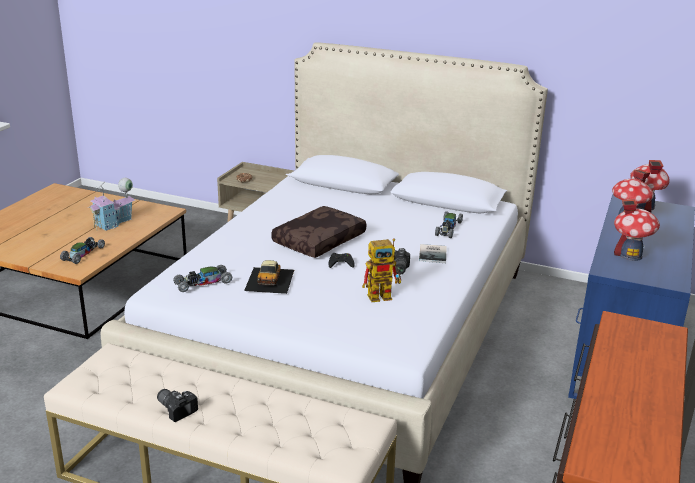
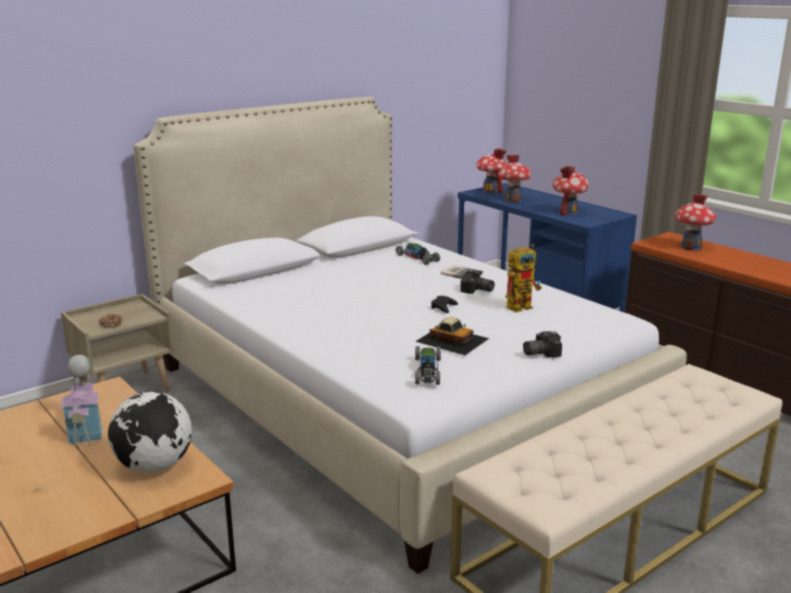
camera: 60 degrees left, 5 degrees down
toy car [60,237,105,264] -> globe [108,391,192,473]
camera [157,389,198,422] -> camera moved to [523,331,562,357]
brown pillow [271,206,366,258] -> none
toy robot [362,238,401,302] -> toy robot turned 45 degrees clockwise [506,244,542,312]
none -> toy house [675,194,717,251]

